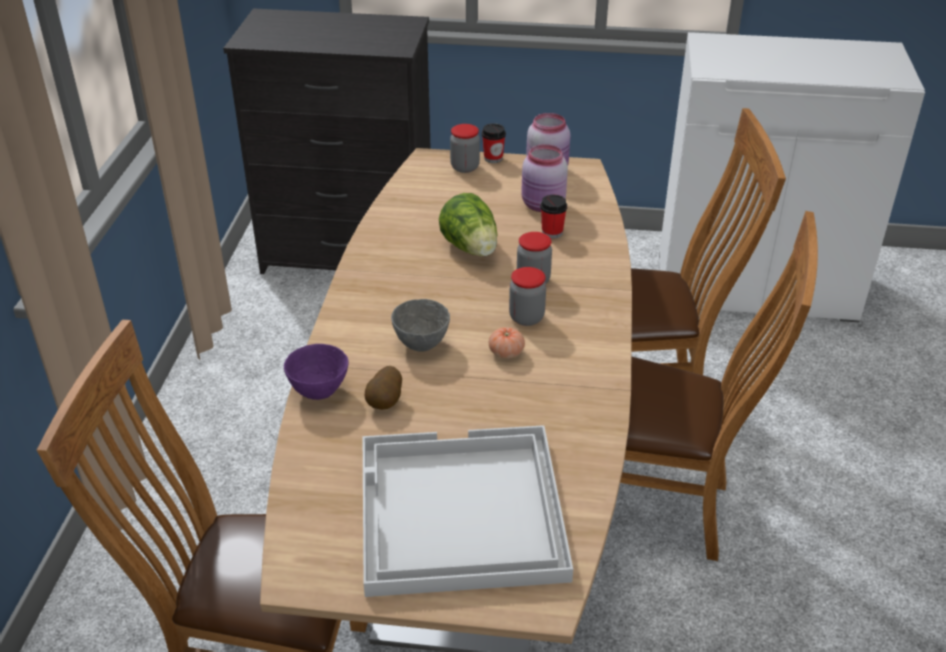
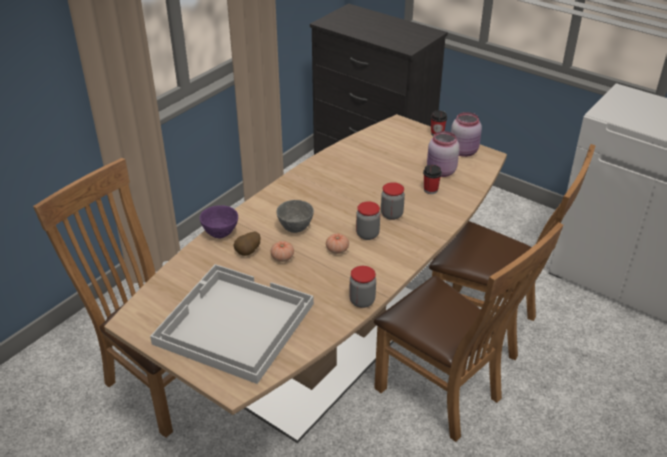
camera: 30 degrees right, 0 degrees up
lettuce [439,193,497,257] -> none
jar [450,124,480,173] -> jar moved to [349,266,376,308]
none -> tomato [271,241,294,262]

